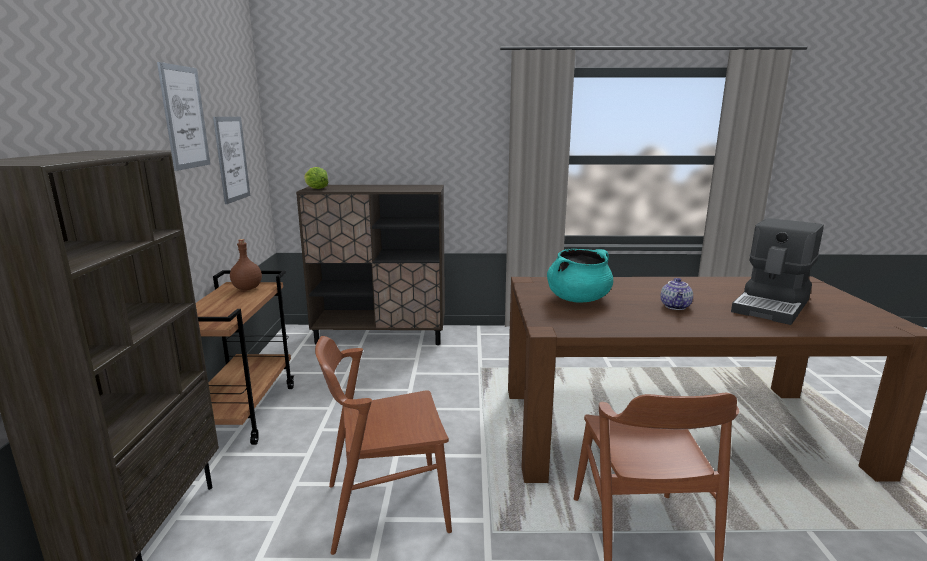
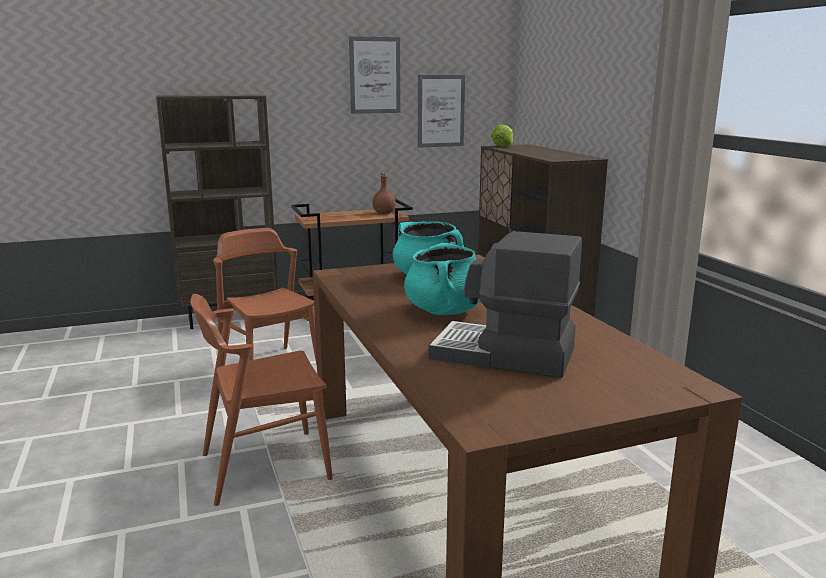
camera: 70 degrees right, 0 degrees up
teapot [661,278,693,310] -> turquoise cooking pot [404,243,480,315]

